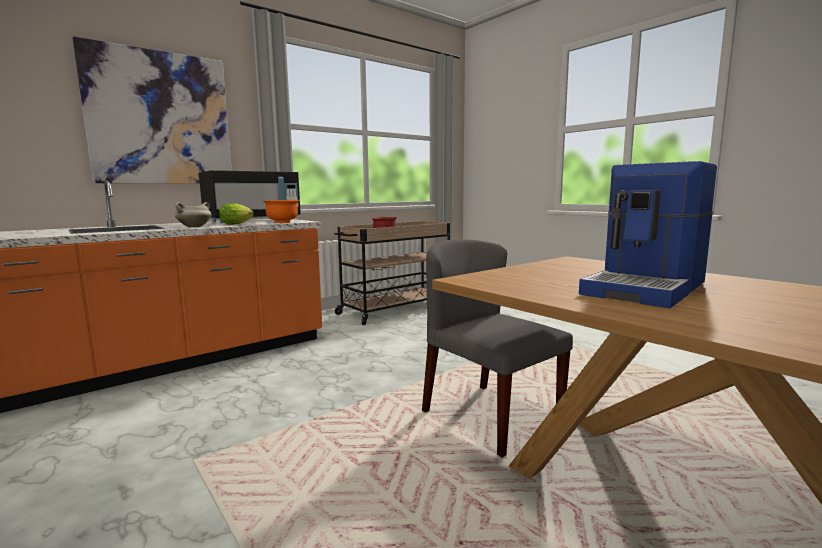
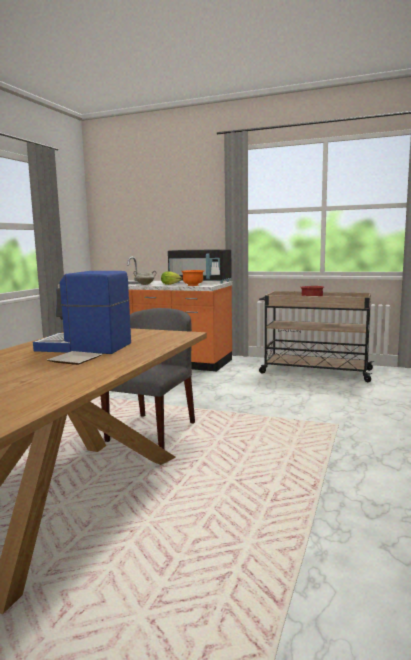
camera: 60 degrees right, 0 degrees up
picture [73,36,232,184] -> none
none -> plate [47,351,103,365]

